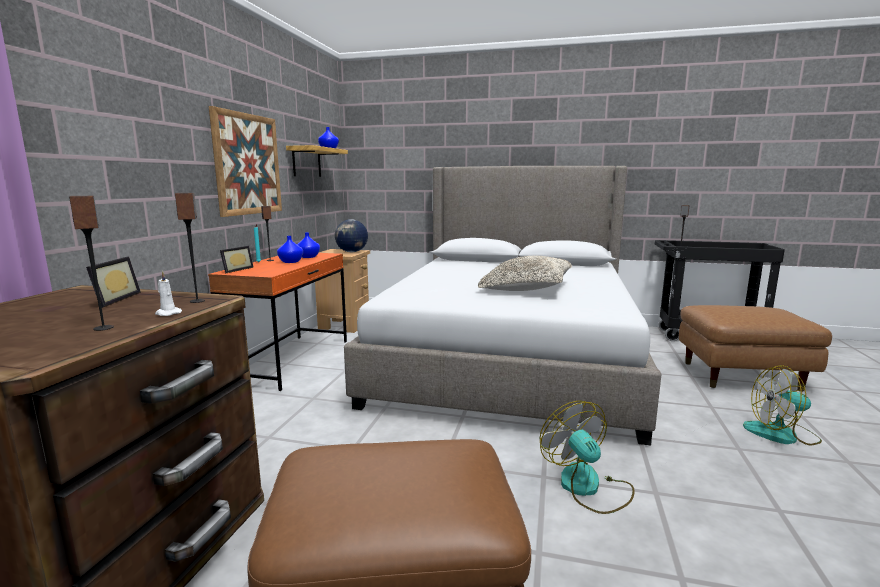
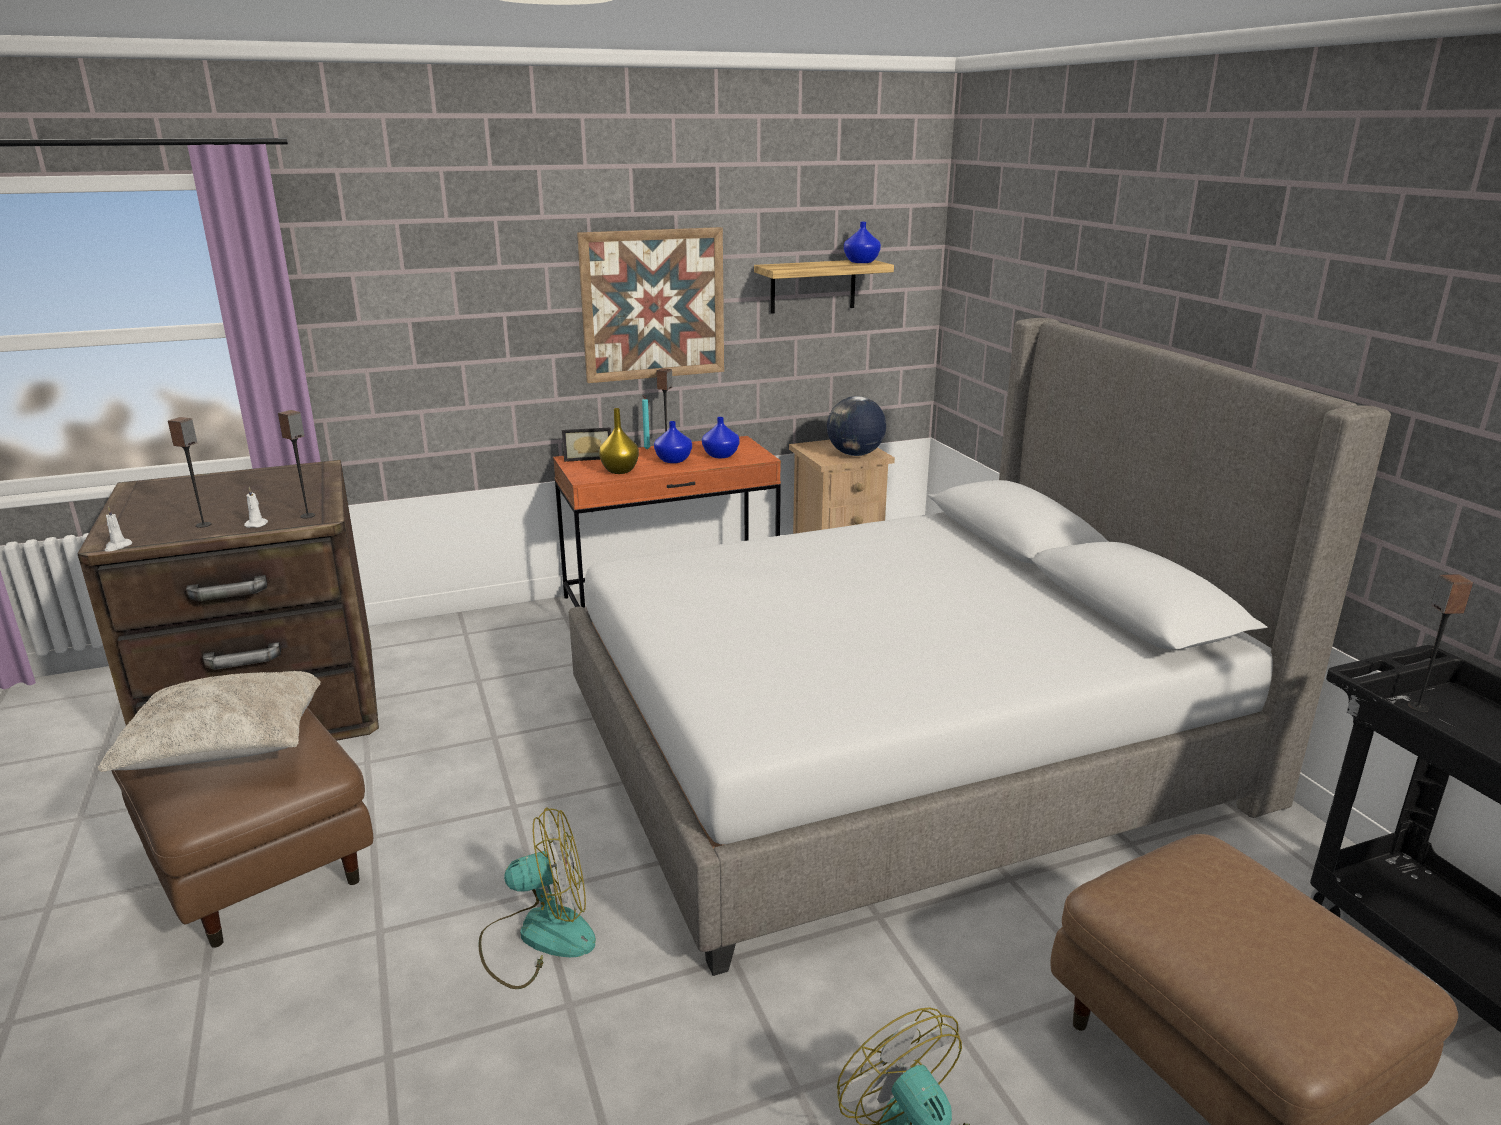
camera: 55 degrees right, 10 degrees up
picture frame [86,256,141,308] -> none
beige pillow [478,256,572,291] -> beige pillow moved to [98,671,320,772]
fan [540,401,635,514] -> fan turned 45 degrees clockwise [478,807,596,989]
none -> white candle [104,507,132,552]
none -> yellow vase [599,408,639,474]

